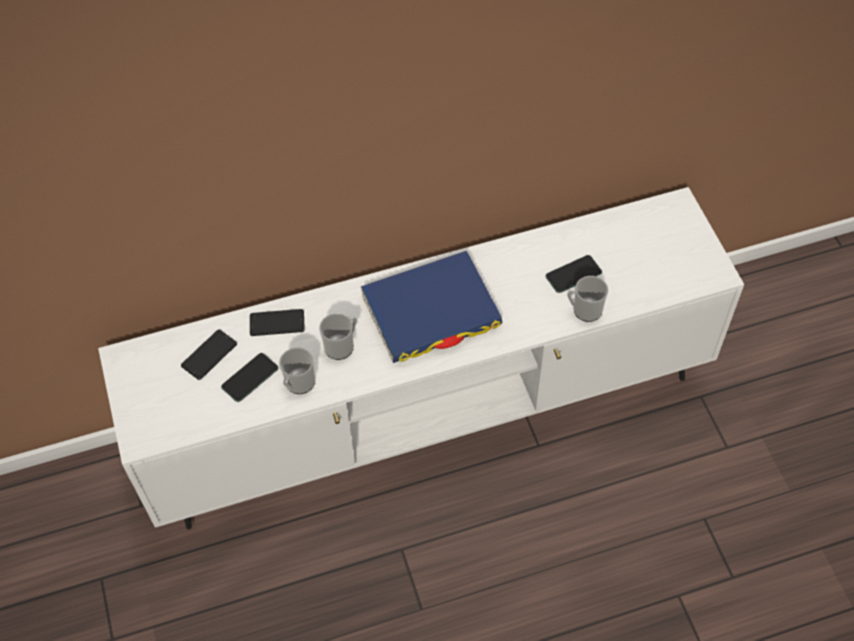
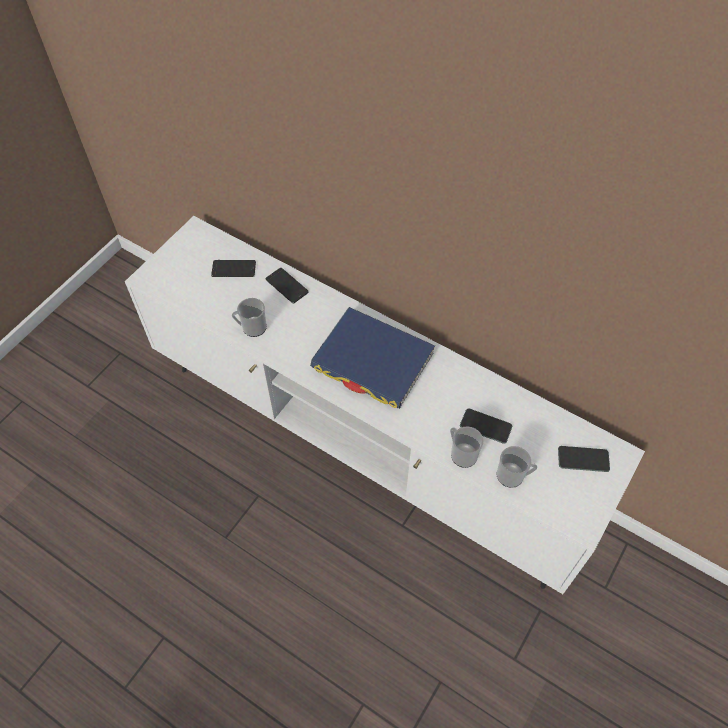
camera: 50 degrees right, 0 degrees up
phone [221,353,278,402] -> phone moved to [558,446,610,472]
mug [319,313,357,360] -> mug moved to [497,446,537,488]

